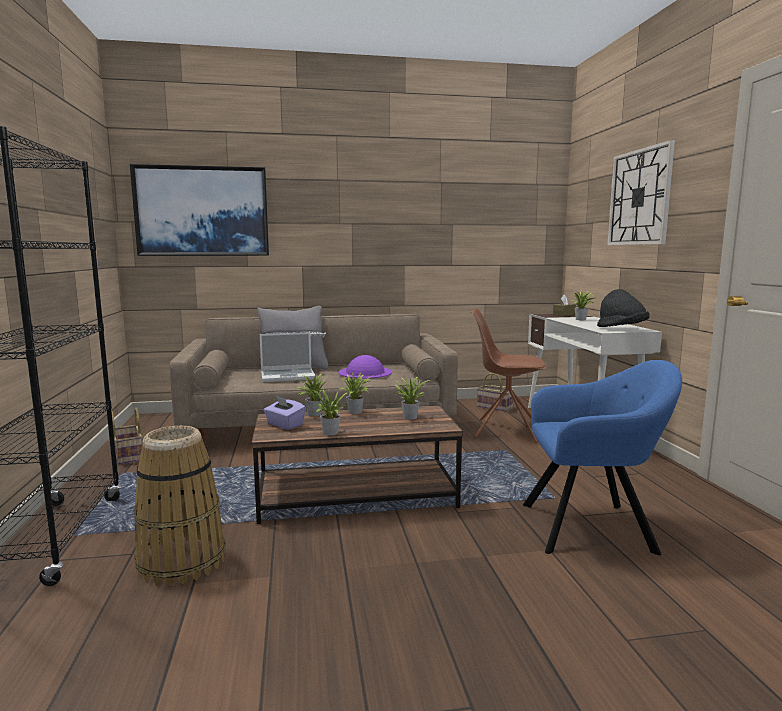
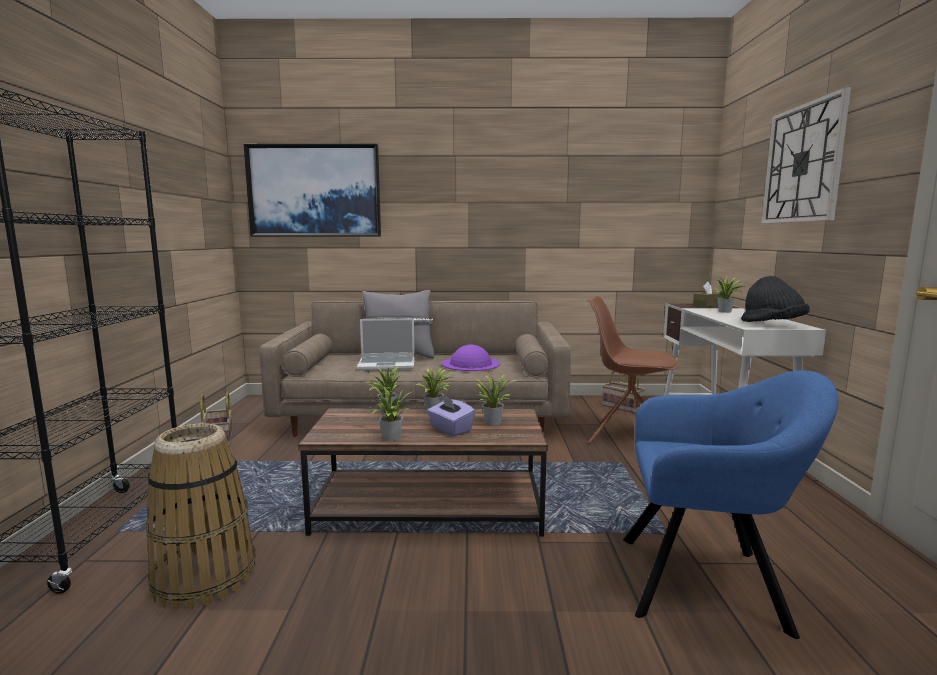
camera: 10 degrees right, 0 degrees up
purple tissue box [264,396,306,430] -> purple tissue box moved to [427,395,475,436]

